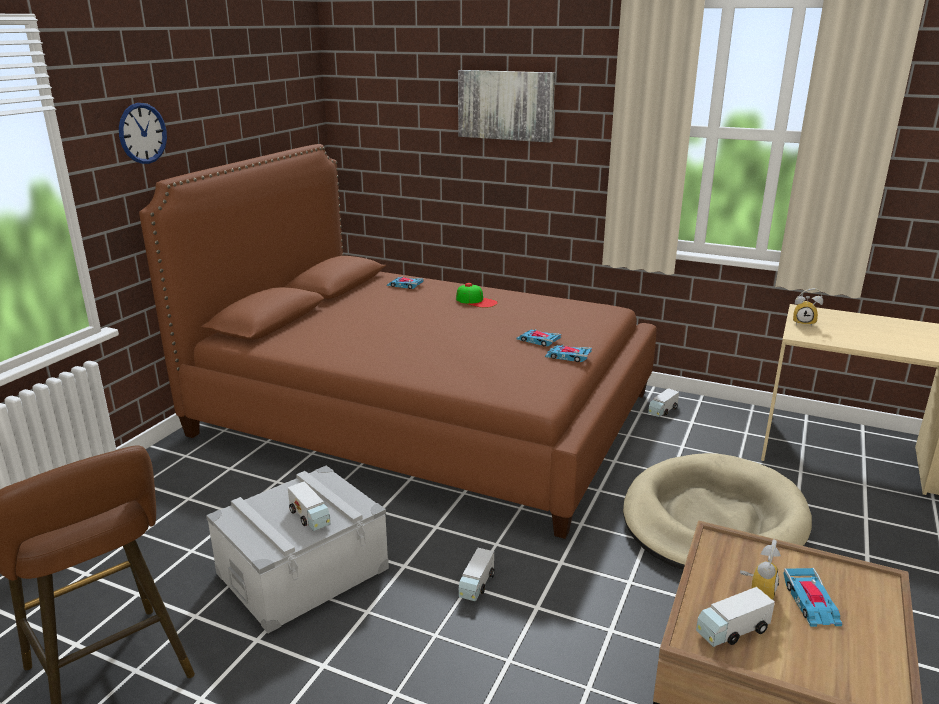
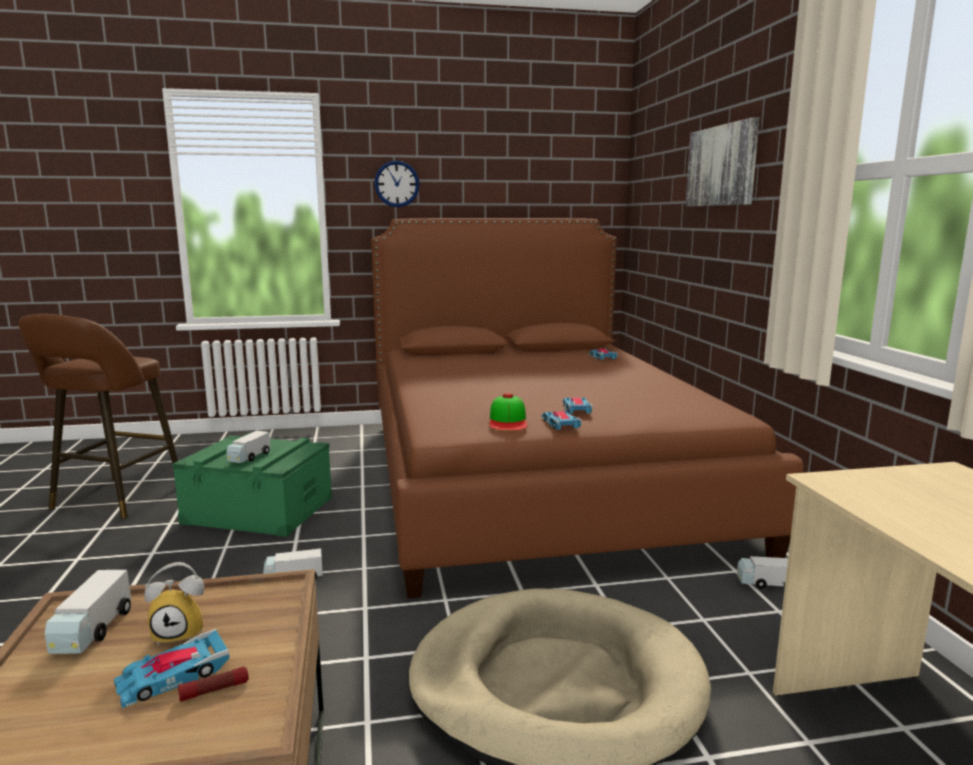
camera: 55 degrees right, 10 degrees down
grey storage box [206,466,389,633] -> green storage box [172,433,332,537]
cap [456,283,498,308] -> cap moved to [489,393,527,431]
toy truck [696,587,775,647] -> toy truck turned 120 degrees counterclockwise [45,570,131,654]
alarm clock [793,288,823,327] -> none
none -> flashlight [178,667,249,702]

